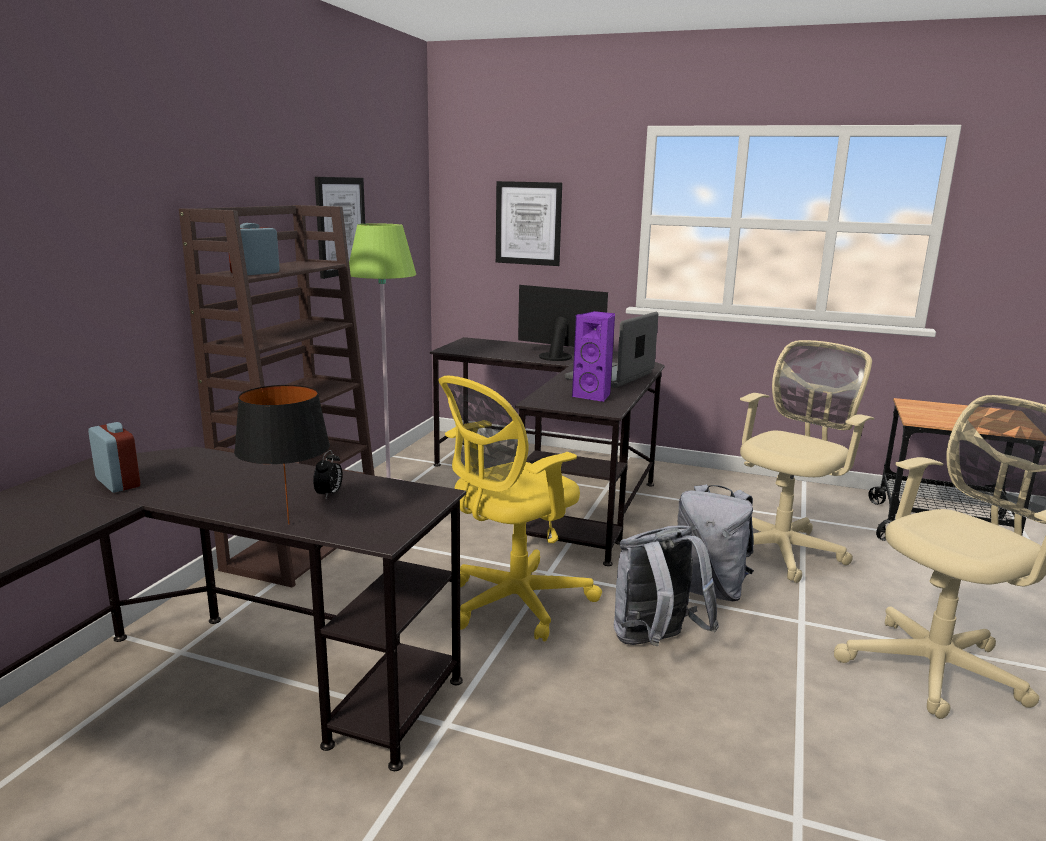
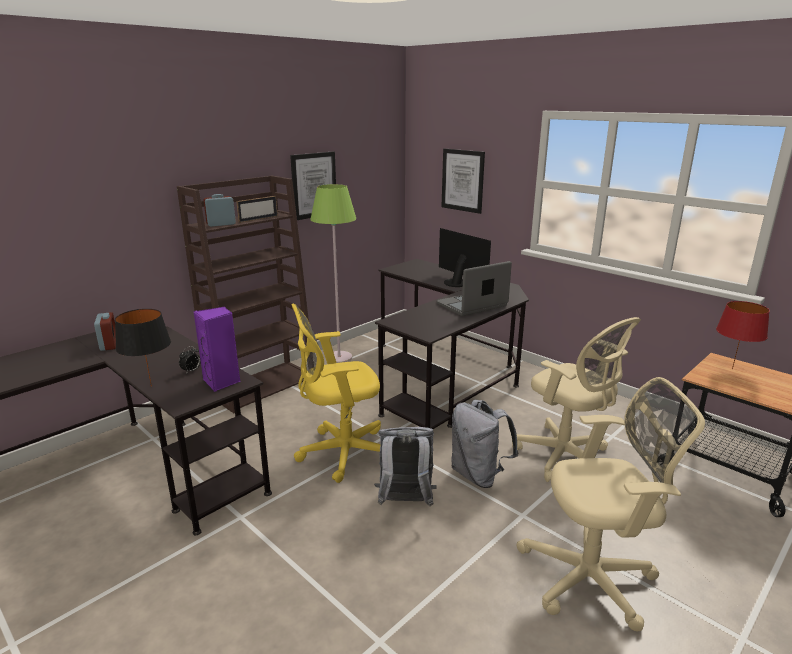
camera: 25 degrees right, 5 degrees up
purple speaker [572,311,615,402] -> purple speaker moved to [193,307,240,392]
beige office chair [740,340,874,583] -> beige office chair turned 75 degrees clockwise [512,317,641,482]
none -> picture frame [236,196,278,223]
none -> red table lamp [716,301,770,369]

